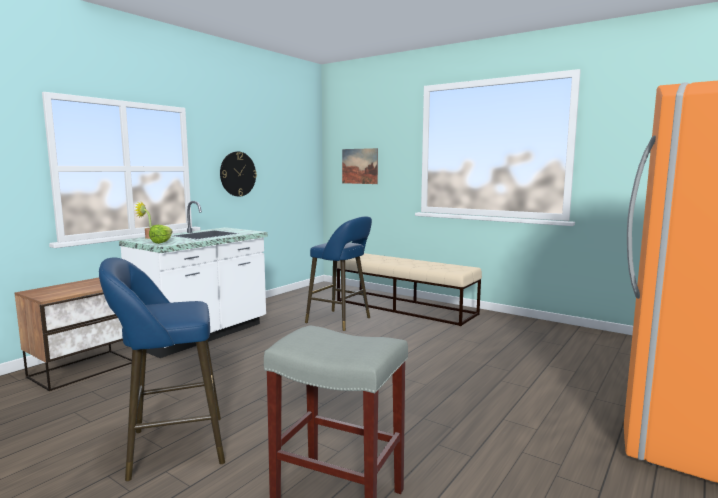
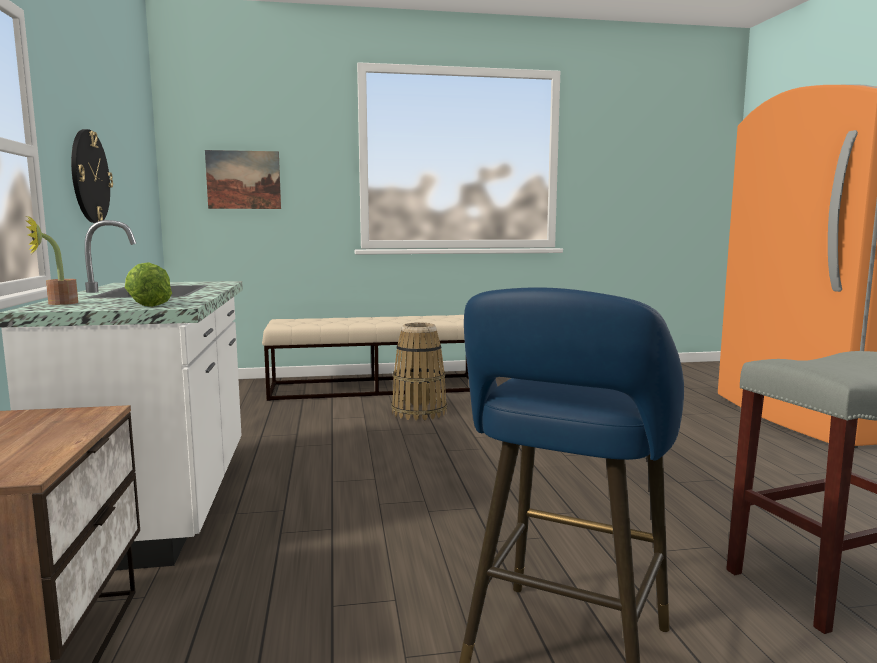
camera: 45 degrees left, 0 degrees up
blue stool [305,216,372,331] -> none
none -> basket [392,323,447,421]

